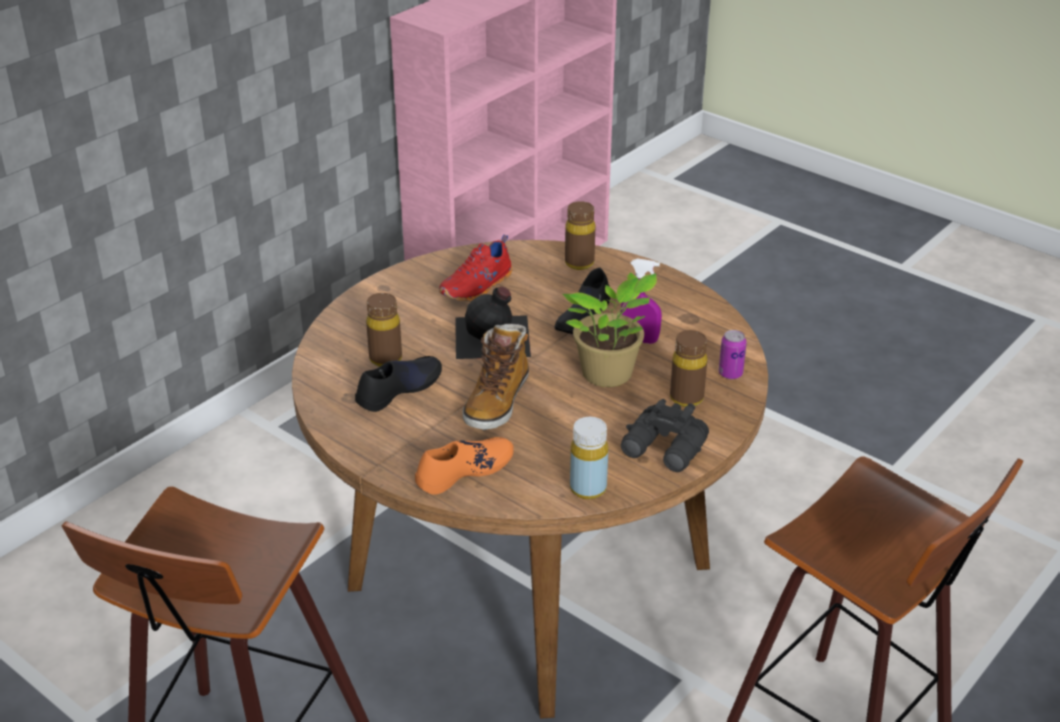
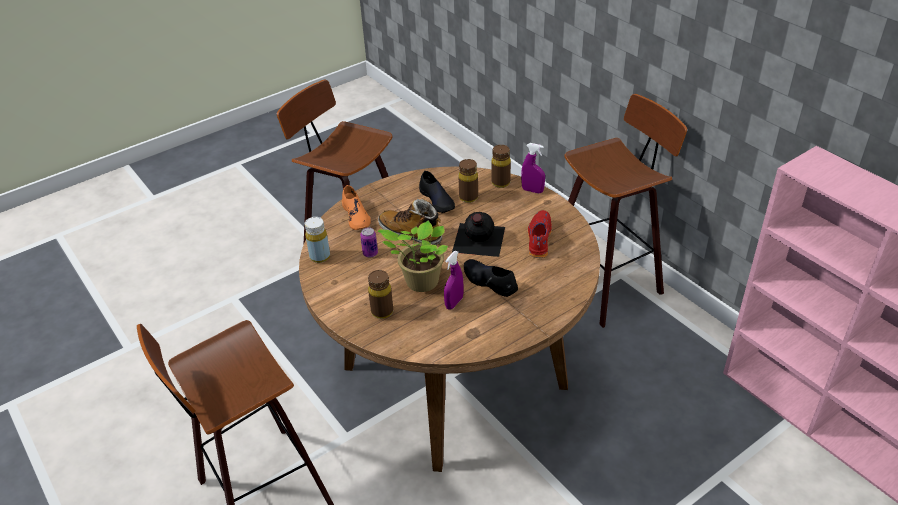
camera: 105 degrees right, 5 degrees up
red shoe [439,234,512,302] -> red shoe turned 45 degrees clockwise [527,210,552,258]
brown bottle [565,201,595,270] -> brown bottle moved to [491,145,511,188]
black binoculars [621,399,709,472] -> none
can [719,330,747,379] -> can moved to [360,227,378,258]
none -> purple spray bottle [521,143,545,193]
none -> stool [564,94,687,328]

